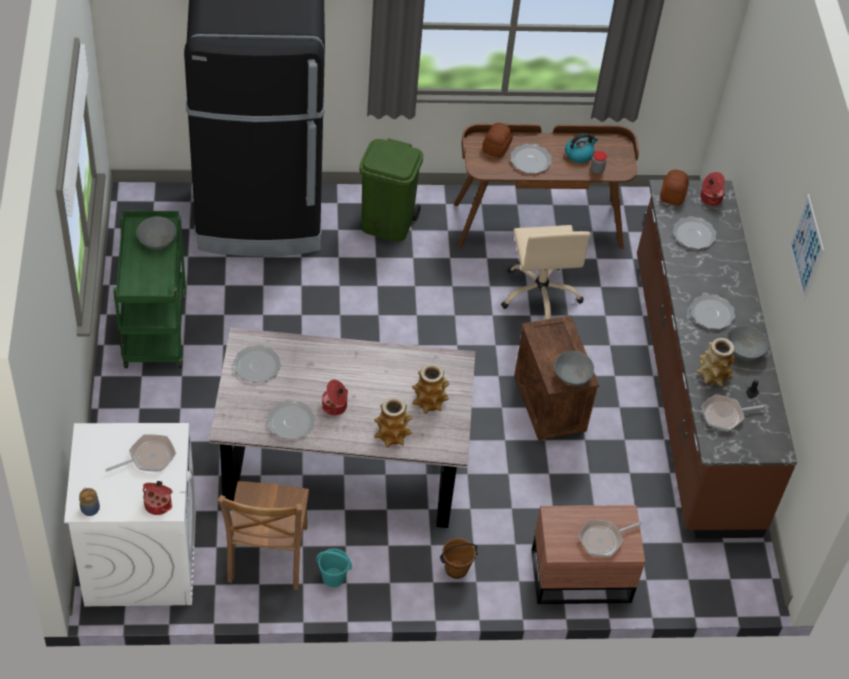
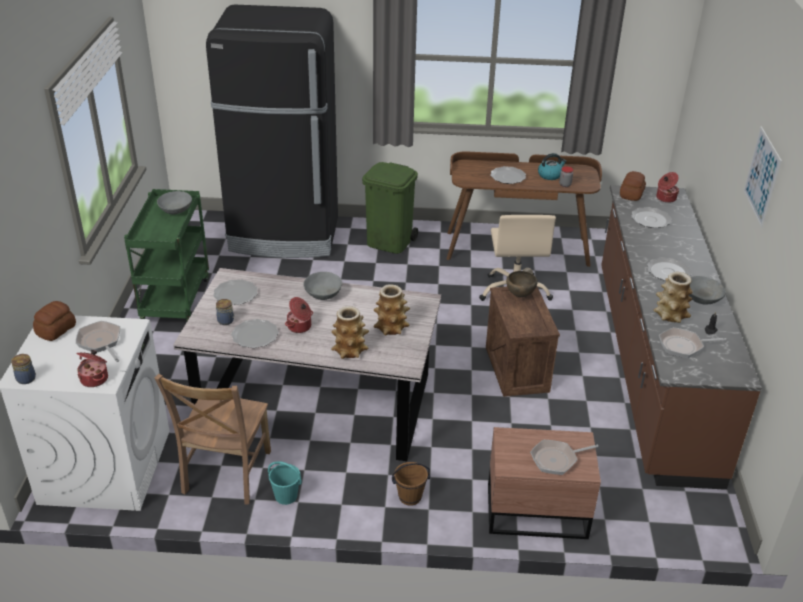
camera: 10 degrees right, 15 degrees down
frying pan [105,434,176,472] -> frying pan turned 105 degrees counterclockwise [76,321,120,362]
bread [482,123,513,157] -> bread moved to [33,301,76,341]
grey bowl [554,351,594,386] -> grey bowl moved to [303,272,342,300]
none -> jar [216,299,234,325]
none -> brown bowl [506,271,538,297]

